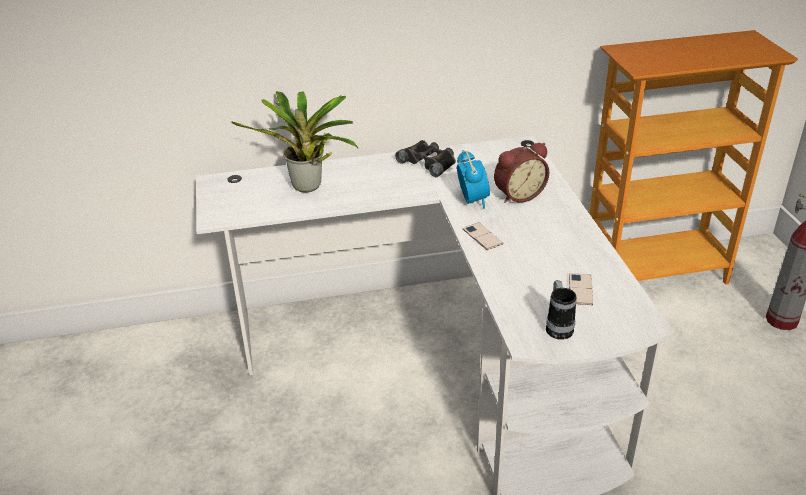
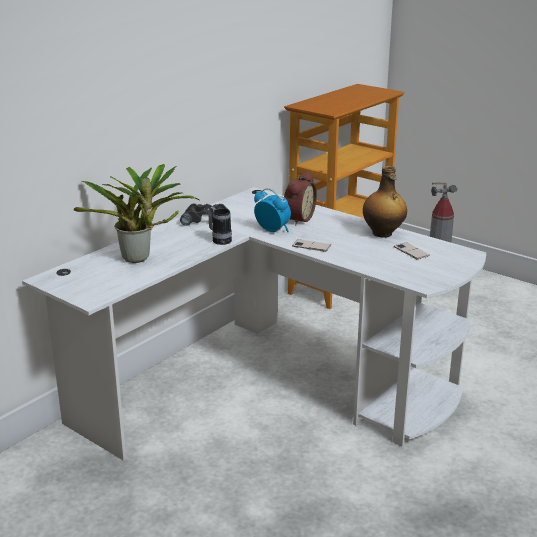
camera: 40 degrees left, 10 degrees down
mug [546,280,577,340] -> mug moved to [208,206,232,245]
none -> bottle [363,166,407,237]

